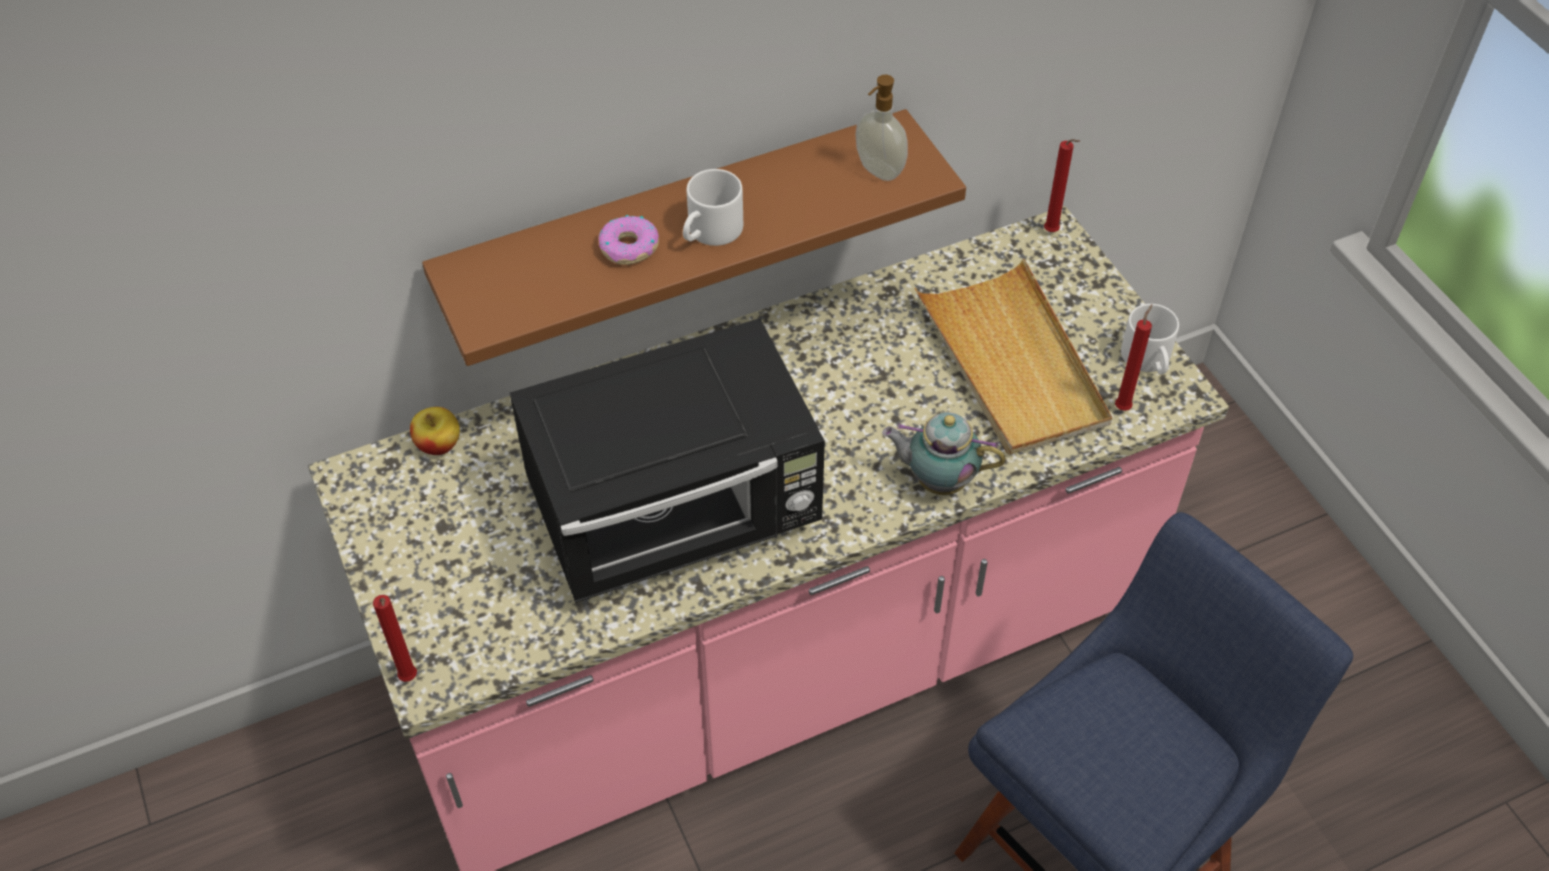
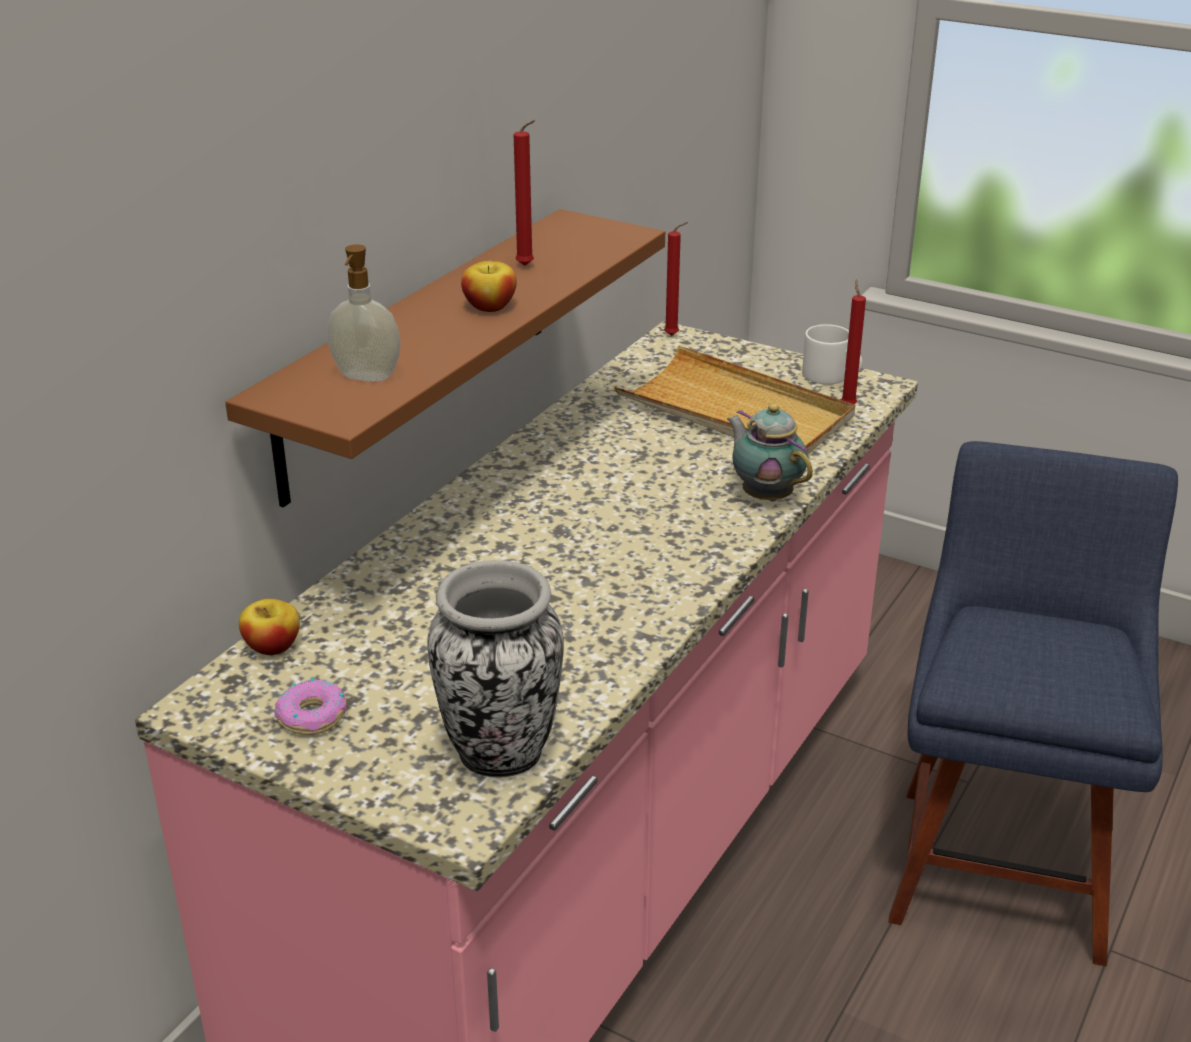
camera: 35 degrees left, 20 degrees down
red candle [373,595,417,682] -> red candle moved to [514,120,535,266]
black microwave [510,318,825,603] -> none
donut [598,215,659,265] -> donut moved to [275,678,347,735]
white mug [683,169,743,246] -> apple [461,261,517,312]
soap dispenser [855,75,908,181] -> soap dispenser moved to [327,244,401,381]
teapot [882,412,1005,495] -> teapot turned 75 degrees clockwise [727,404,813,502]
none -> vase [427,560,564,777]

